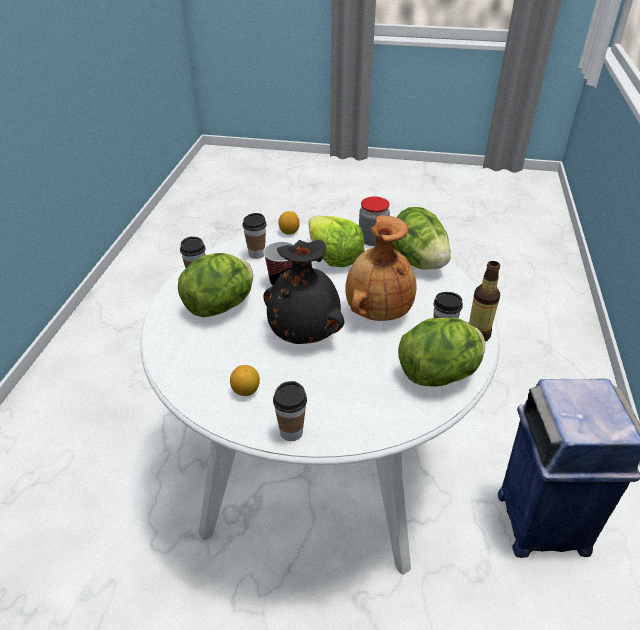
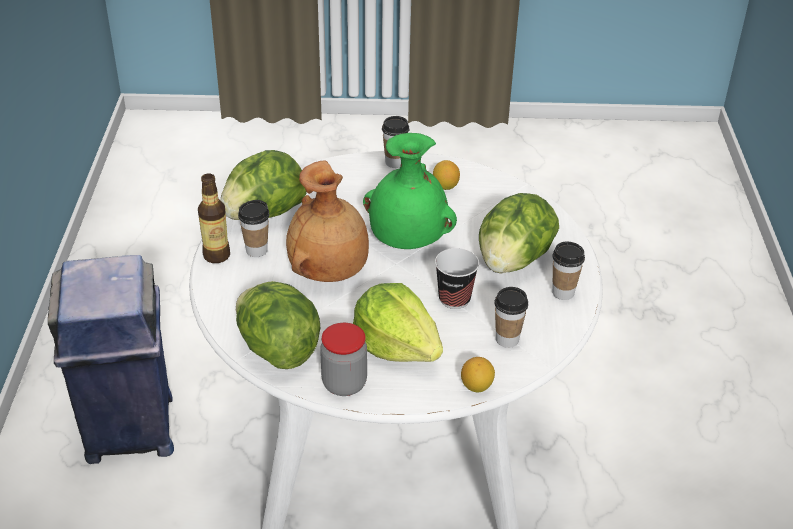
camera: 170 degrees right, 0 degrees up
black vase [263,240,344,344] -> green vase [363,133,457,249]

